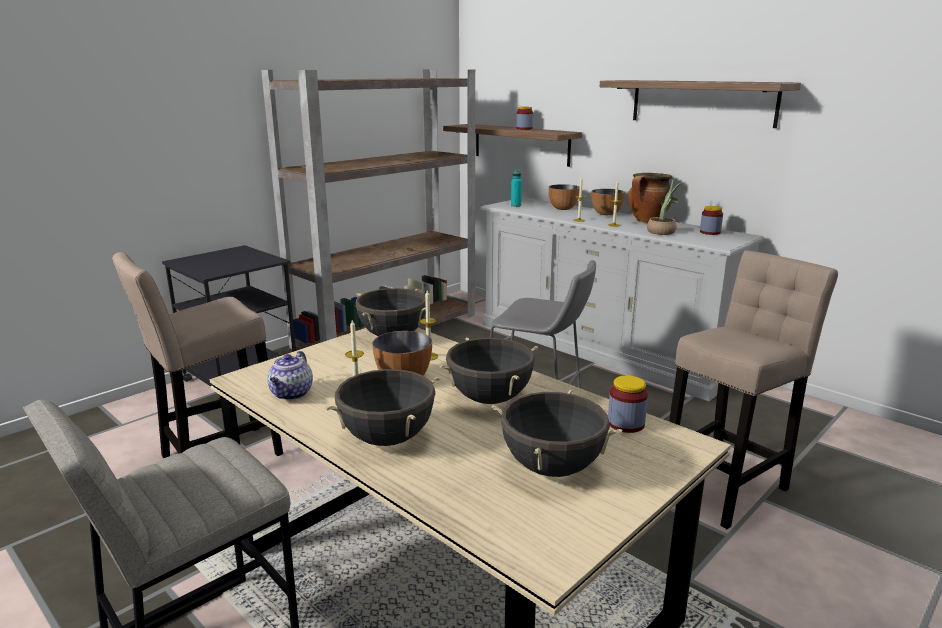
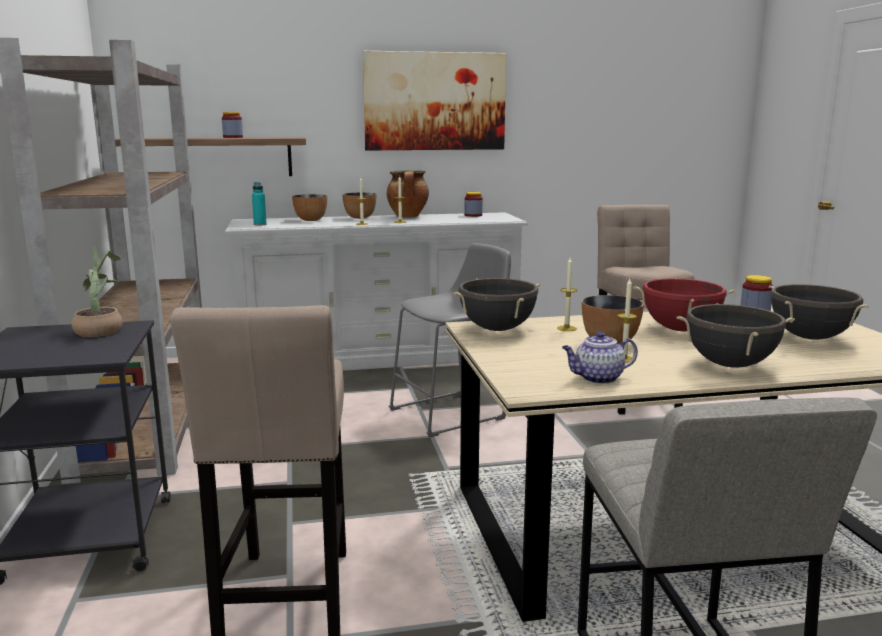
camera: 55 degrees left, 5 degrees down
teapot [267,351,313,400] -> teapot turned 120 degrees clockwise [562,332,638,384]
black cooking pot [440,338,538,404] -> red cooking pot [633,278,736,331]
shelf [600,80,801,128] -> picture [362,51,506,150]
potted plant [647,180,686,235] -> potted plant moved to [71,247,123,337]

